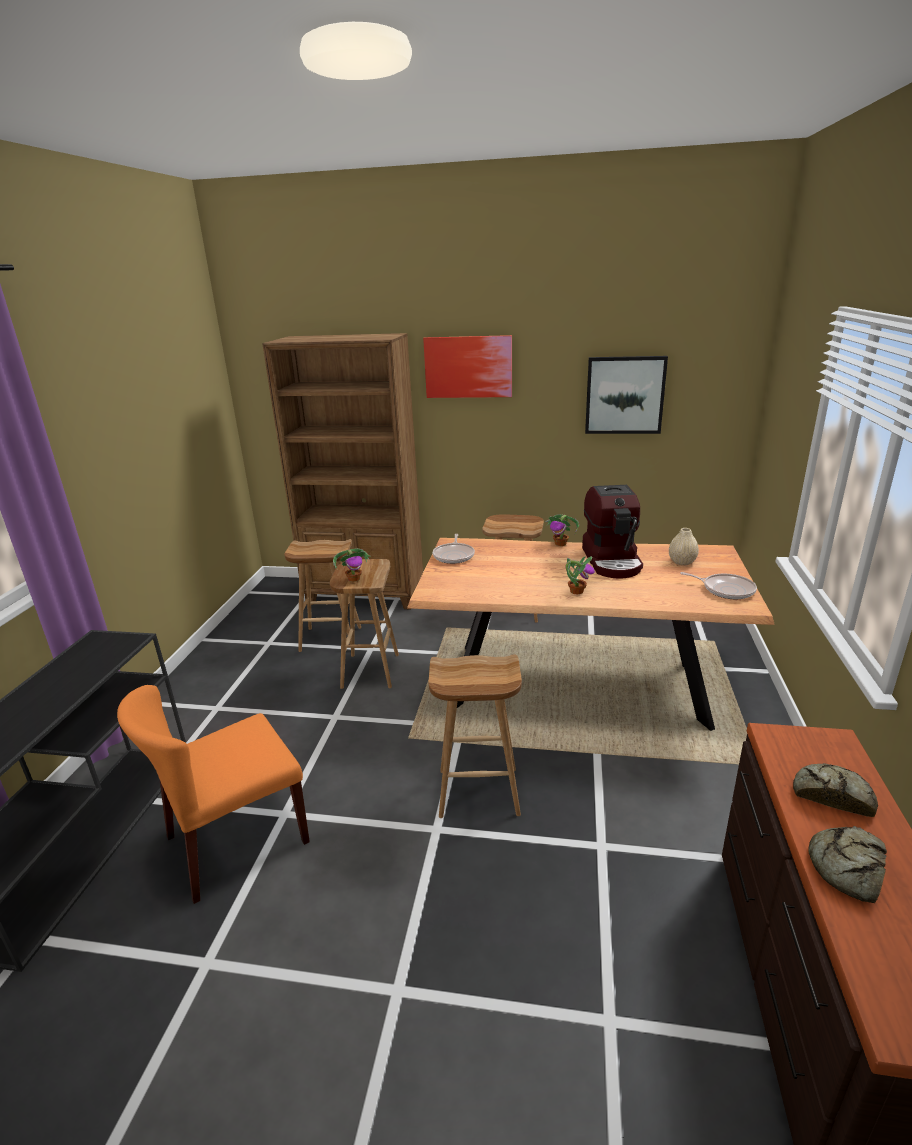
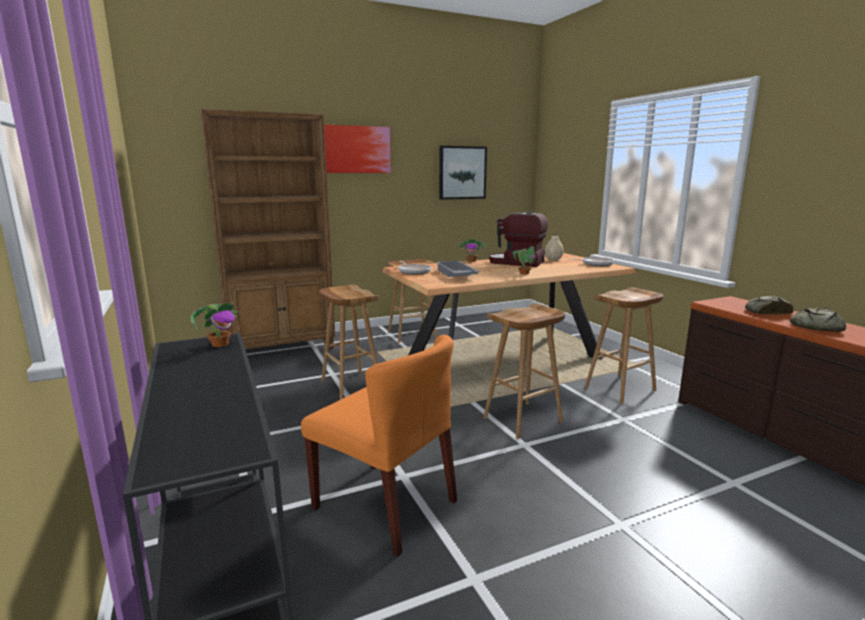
camera: 35 degrees left, 10 degrees down
orange chair [117,685,310,904] -> orange chair turned 75 degrees counterclockwise [301,335,457,556]
brown stool [284,539,361,652] -> brown stool moved to [585,287,663,403]
potted plant [333,548,371,582] -> potted plant moved to [190,302,238,347]
coffee machine [582,485,643,579] -> coffee machine turned 150 degrees clockwise [489,212,548,267]
none -> grey tray [436,261,480,277]

